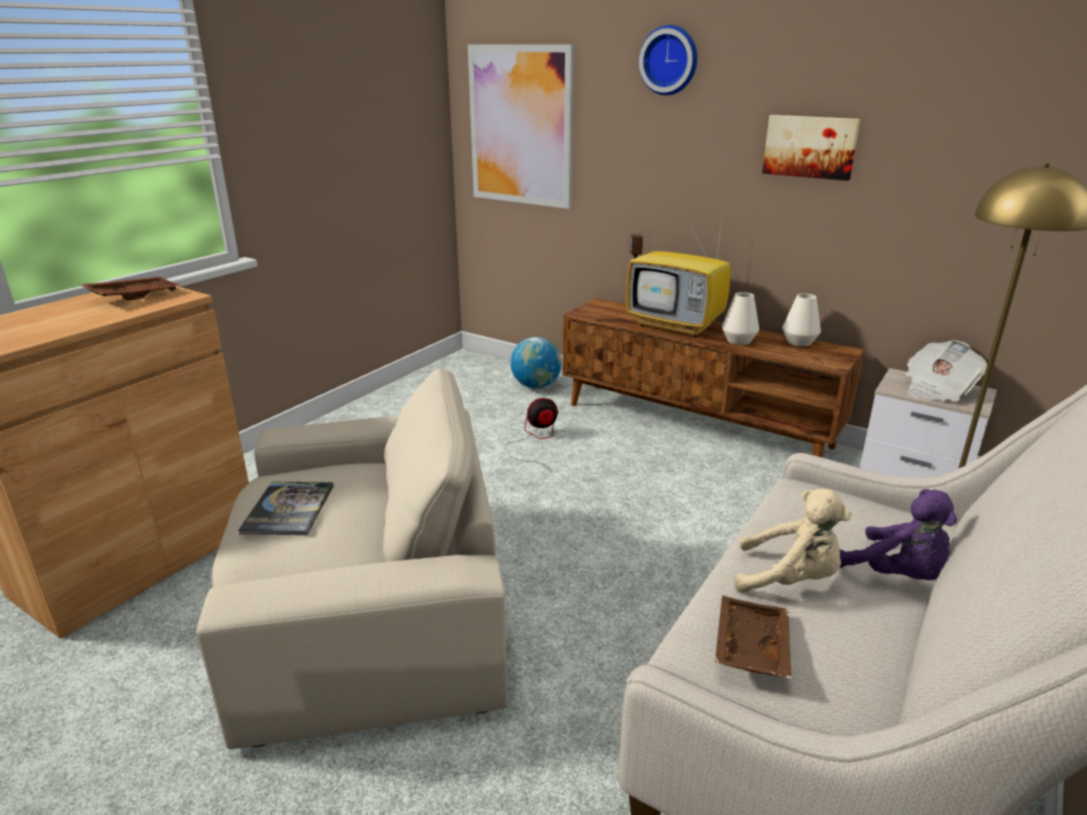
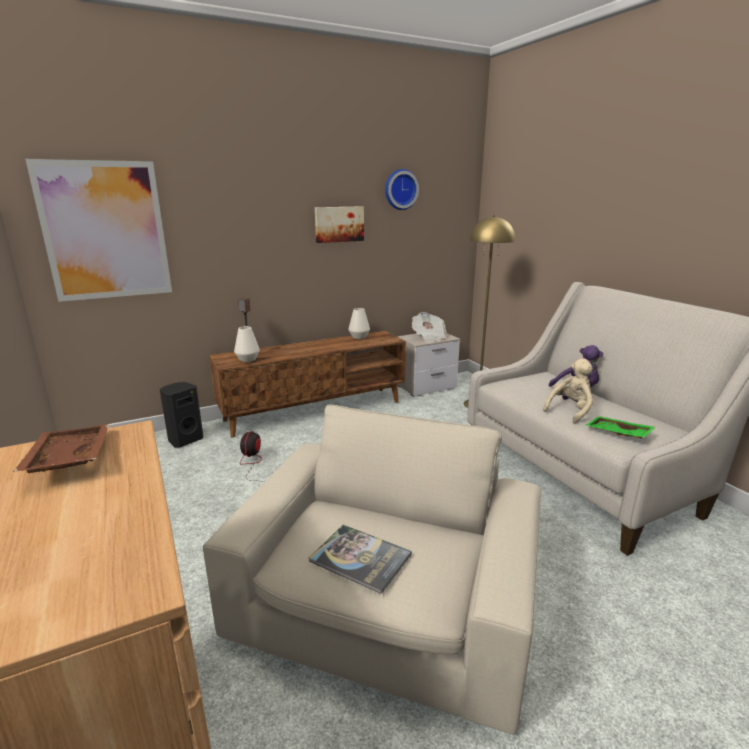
camera: 60 degrees left, 5 degrees down
globe [510,337,562,389] -> black speaker [160,382,203,448]
television [626,207,731,337] -> none
wall clock [639,25,697,95] -> wall clock moved to [385,169,419,210]
brown tray [715,596,792,679] -> green tray [586,416,656,438]
white vase [722,292,759,345] -> white vase moved to [234,326,260,362]

